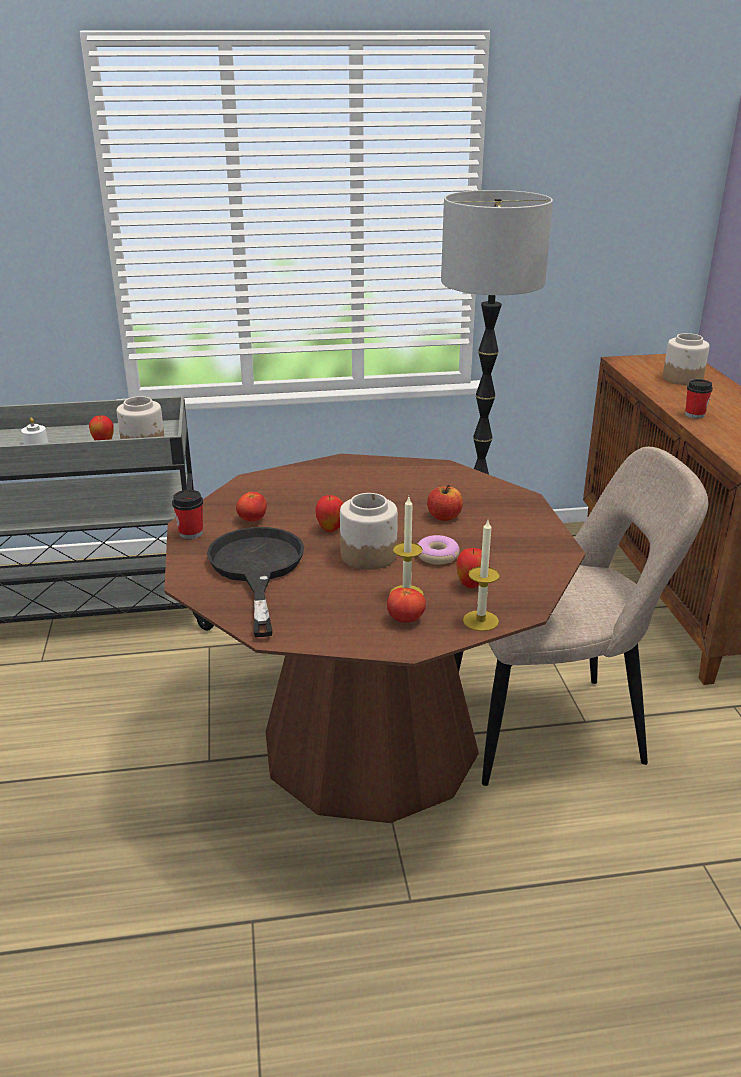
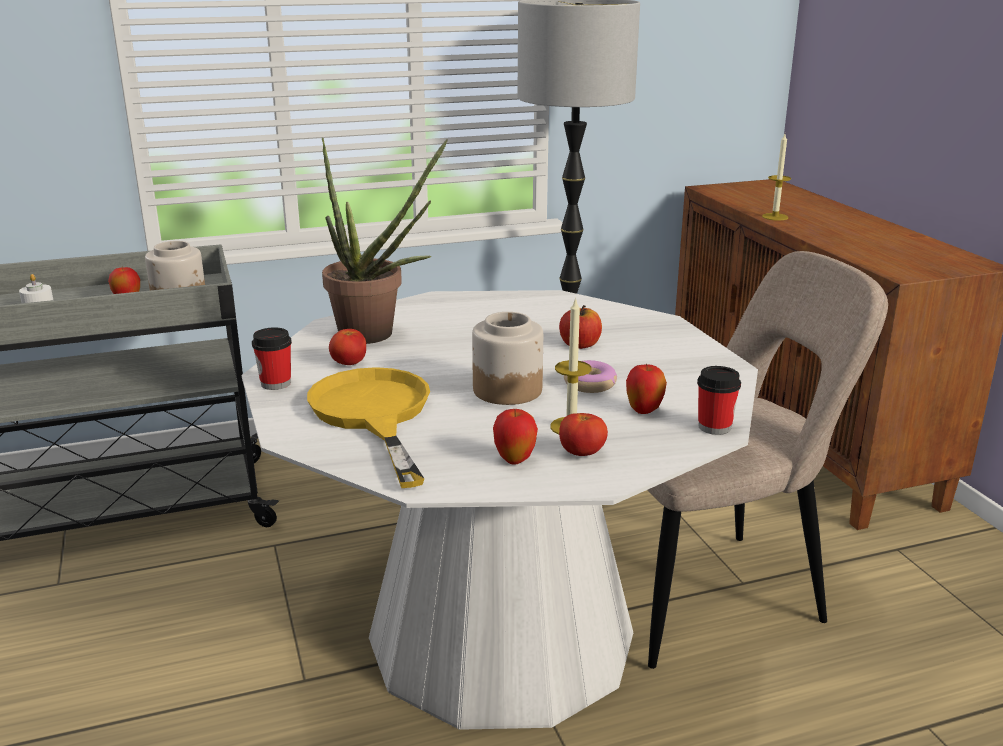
camera: 10 degrees left, 5 degrees down
brown dining table [164,454,586,823] -> white dining table [242,290,758,730]
black frying pan [207,527,304,637] -> yellow frying pan [307,367,430,488]
apple [315,495,343,532] -> apple moved to [493,409,538,465]
candle [463,520,500,631] -> candle moved to [762,134,791,221]
jar [663,333,710,385] -> none
cup [685,379,713,419] -> cup moved to [697,366,741,435]
none -> potted plant [322,138,448,344]

